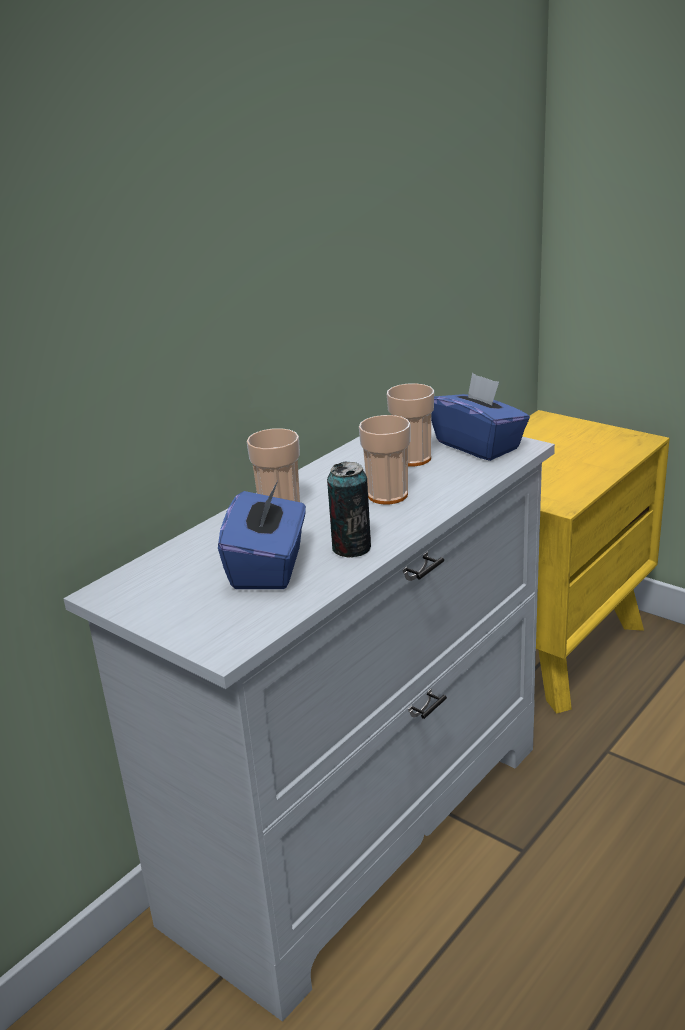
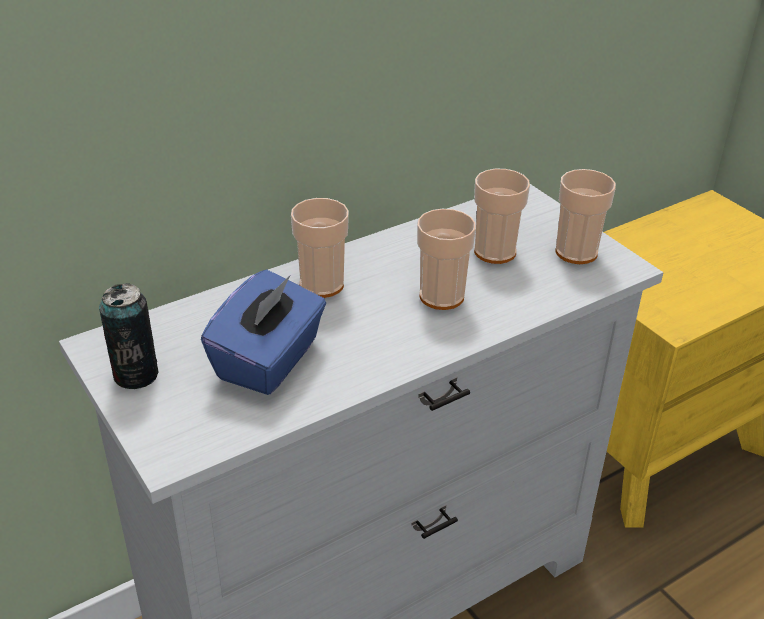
camera: 15 degrees right, 10 degrees up
can [327,461,371,558] -> can moved to [99,283,159,389]
blue tissue box [431,373,530,461] -> cup [555,169,616,264]

